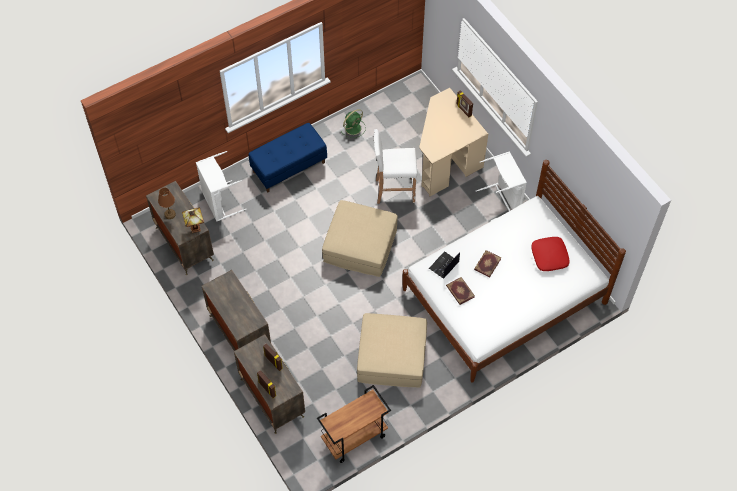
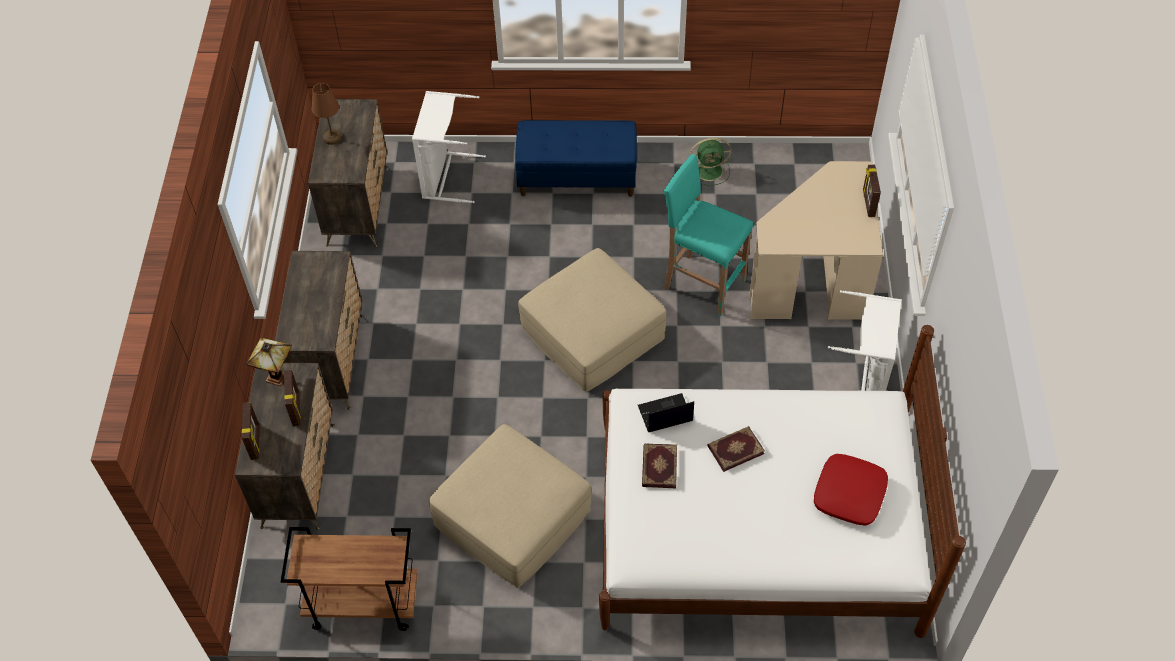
camera: 35 degrees right, 5 degrees down
table lamp [182,207,204,233] -> table lamp moved to [246,337,292,386]
white stool [374,129,418,204] -> turquoise stool [664,154,753,316]

